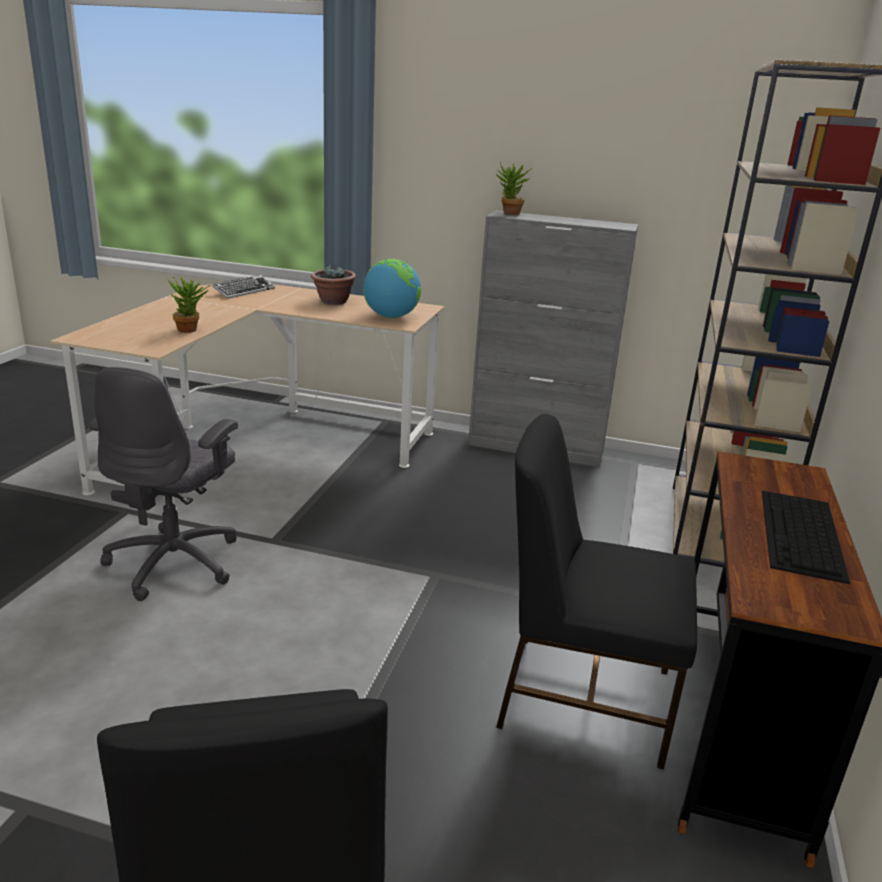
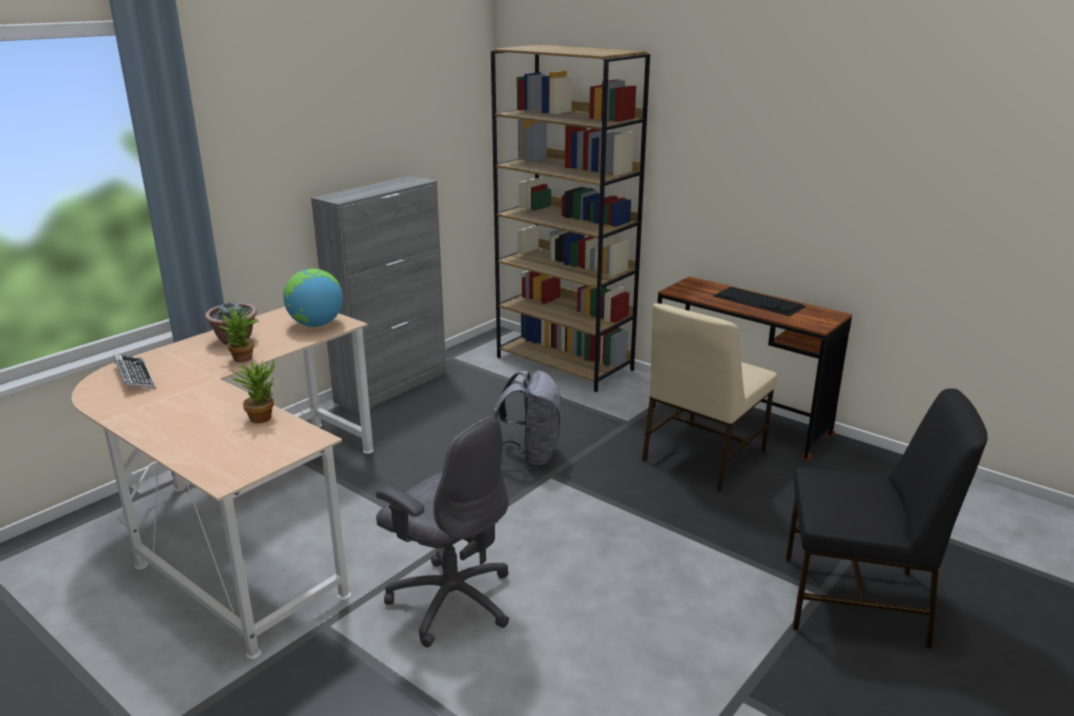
camera: 65 degrees left, 0 degrees up
potted plant [495,162,533,215] -> potted plant moved to [218,306,259,362]
black chair [496,414,697,769] -> beige chair [642,303,777,491]
none -> grey backpack [492,370,561,468]

